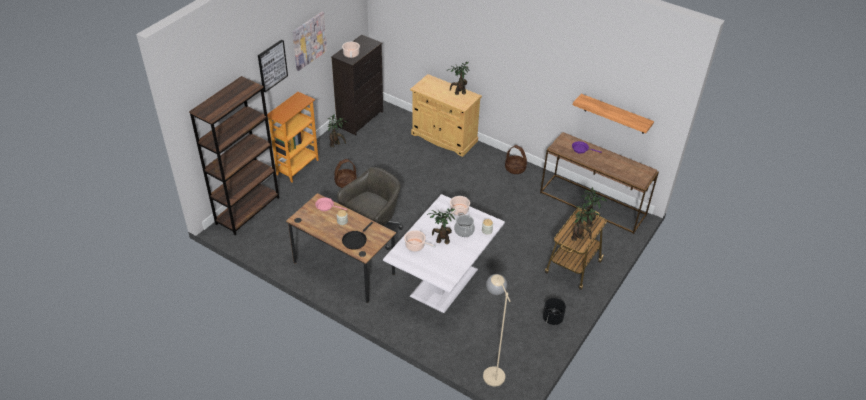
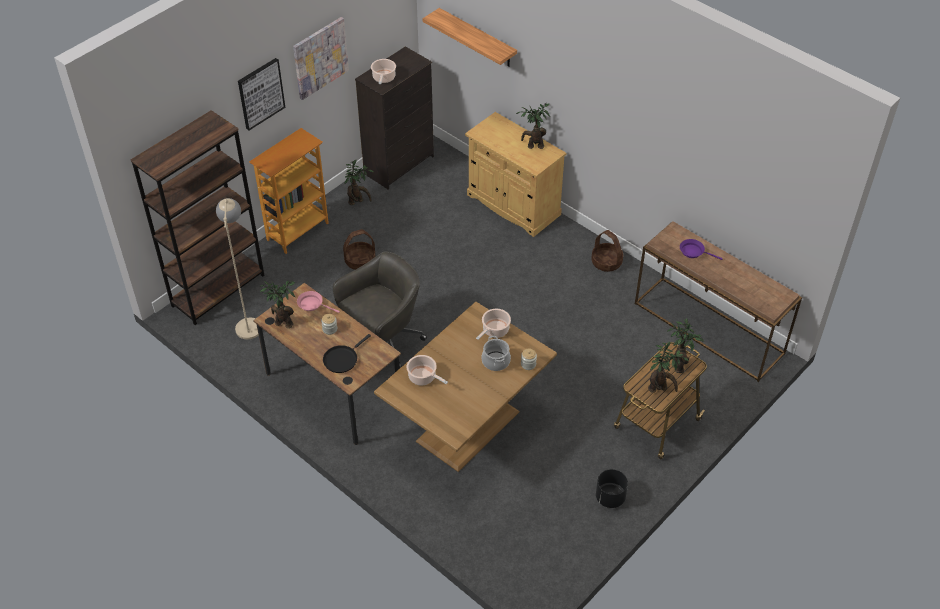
camera: 10 degrees right, 5 degrees up
white dining table [383,194,505,313] -> brown dining table [374,302,557,472]
potted plant [427,208,455,244] -> potted plant moved to [260,281,295,328]
beige floor lamp [483,274,511,386] -> beige floor lamp moved to [216,198,259,339]
shelf [573,94,654,134] -> shelf moved to [423,8,517,67]

